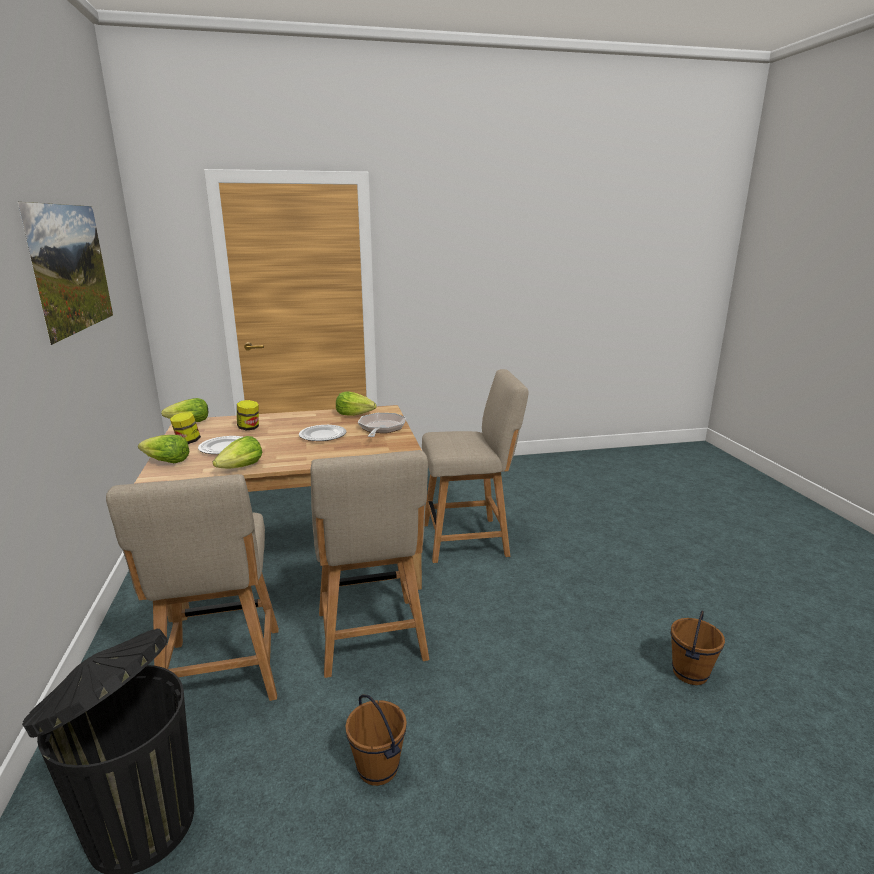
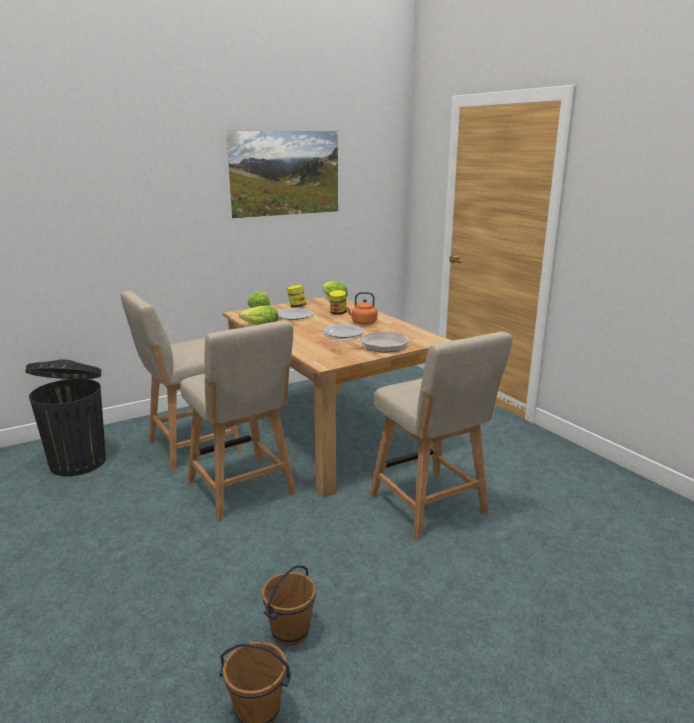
camera: 70 degrees right, 0 degrees up
beige chair [310,450,429,678] -> beige chair turned 90 degrees counterclockwise [180,320,296,521]
lettuce [336,391,377,416] -> none
brown bucket [345,694,407,786] -> brown bucket moved to [262,565,316,646]
none -> orange kettle [345,292,377,325]

